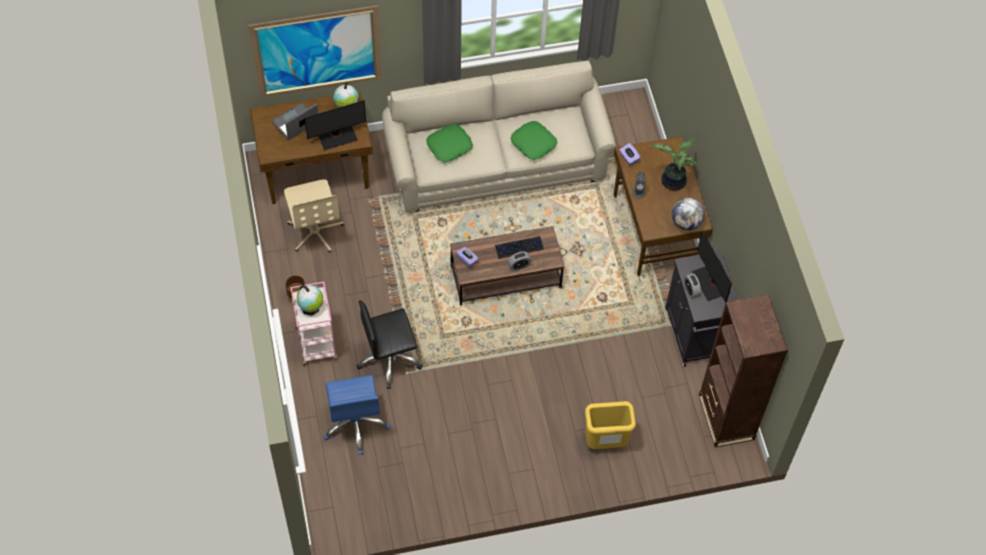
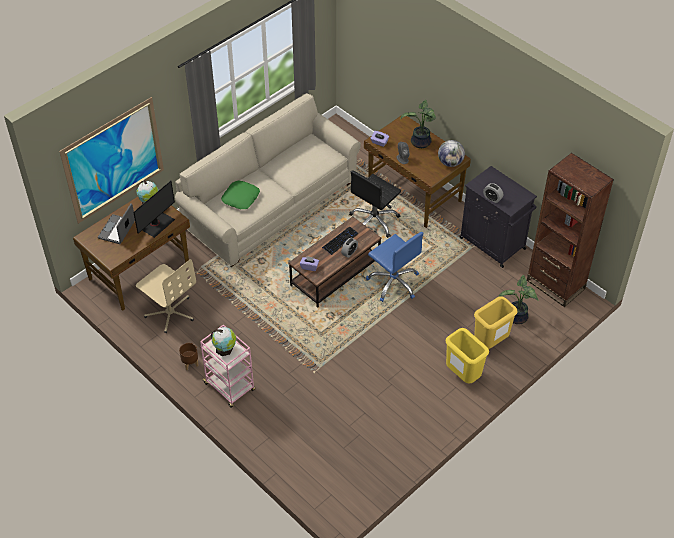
camera: 30 degrees left, 10 degrees down
blue office chair [324,375,390,455] -> blue office chair moved to [366,232,424,302]
black office chair [356,301,422,389] -> black office chair moved to [349,170,401,238]
green pillow [511,121,557,160] -> none
monitor [692,231,732,303] -> none
none -> yellow trash can [446,328,489,384]
none -> potted plant [499,275,538,324]

